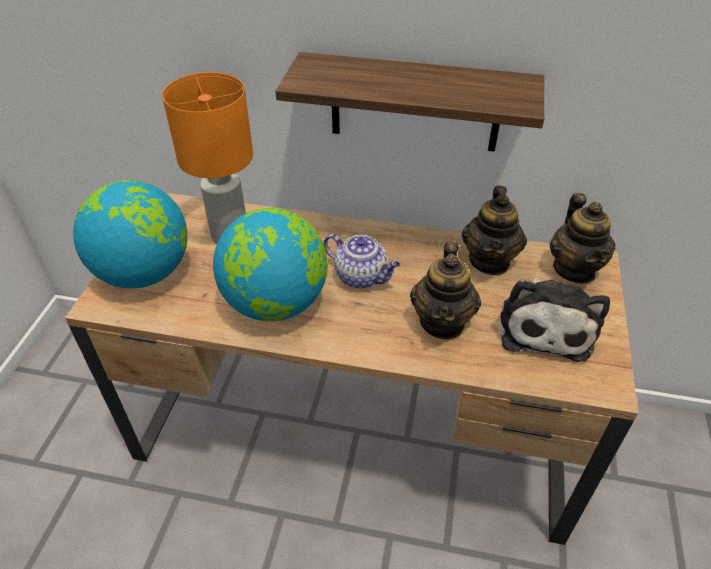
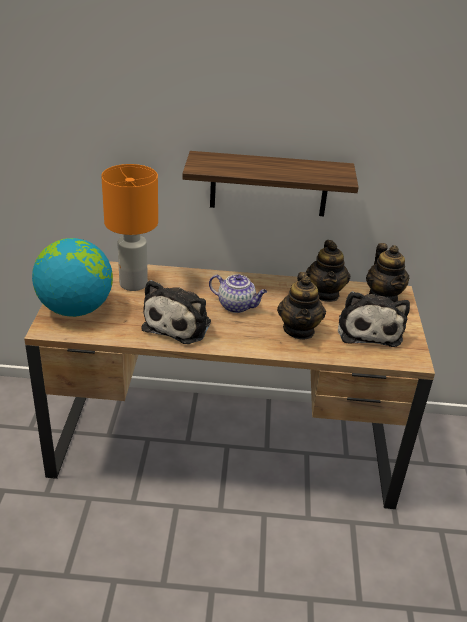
camera: 10 degrees left, 10 degrees down
globe [213,208,328,322] -> plush toy [141,280,211,344]

